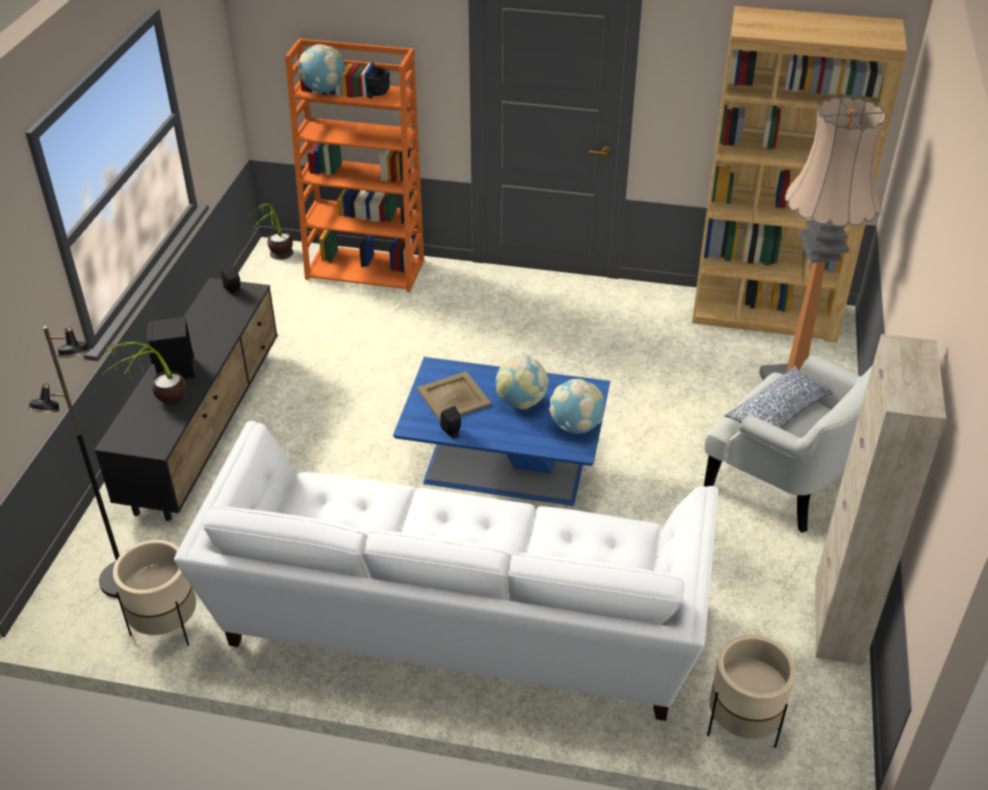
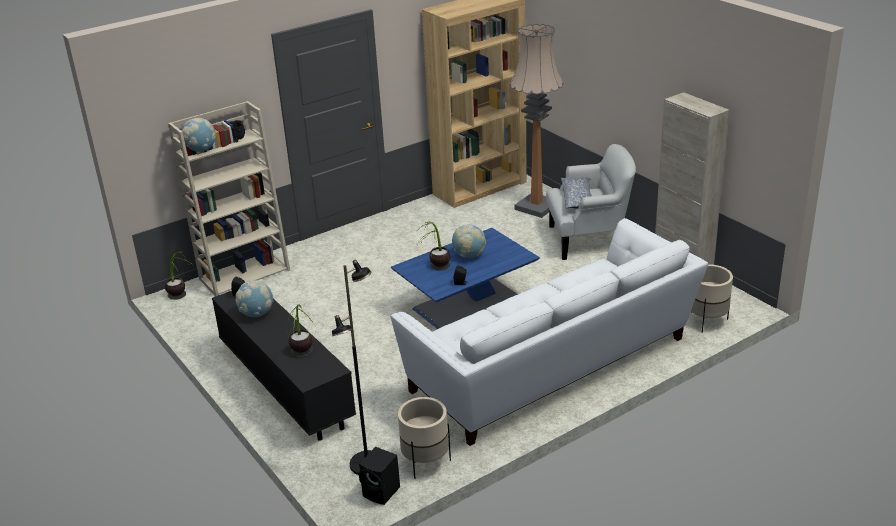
camera: 45 degrees left, 10 degrees down
black speaker [147,317,195,379] -> black speaker moved to [359,447,400,505]
orange bookcase [285,38,424,292] -> beige bookcase [168,101,290,296]
beige tray [417,371,492,421] -> potted plant [416,222,450,271]
globe [549,379,604,434] -> globe moved to [236,280,273,317]

